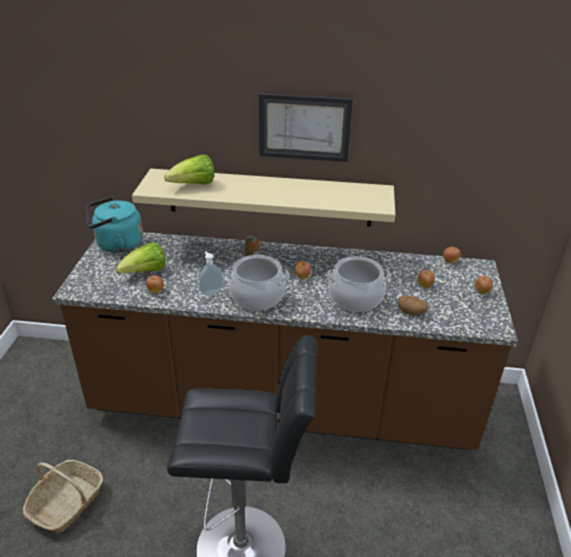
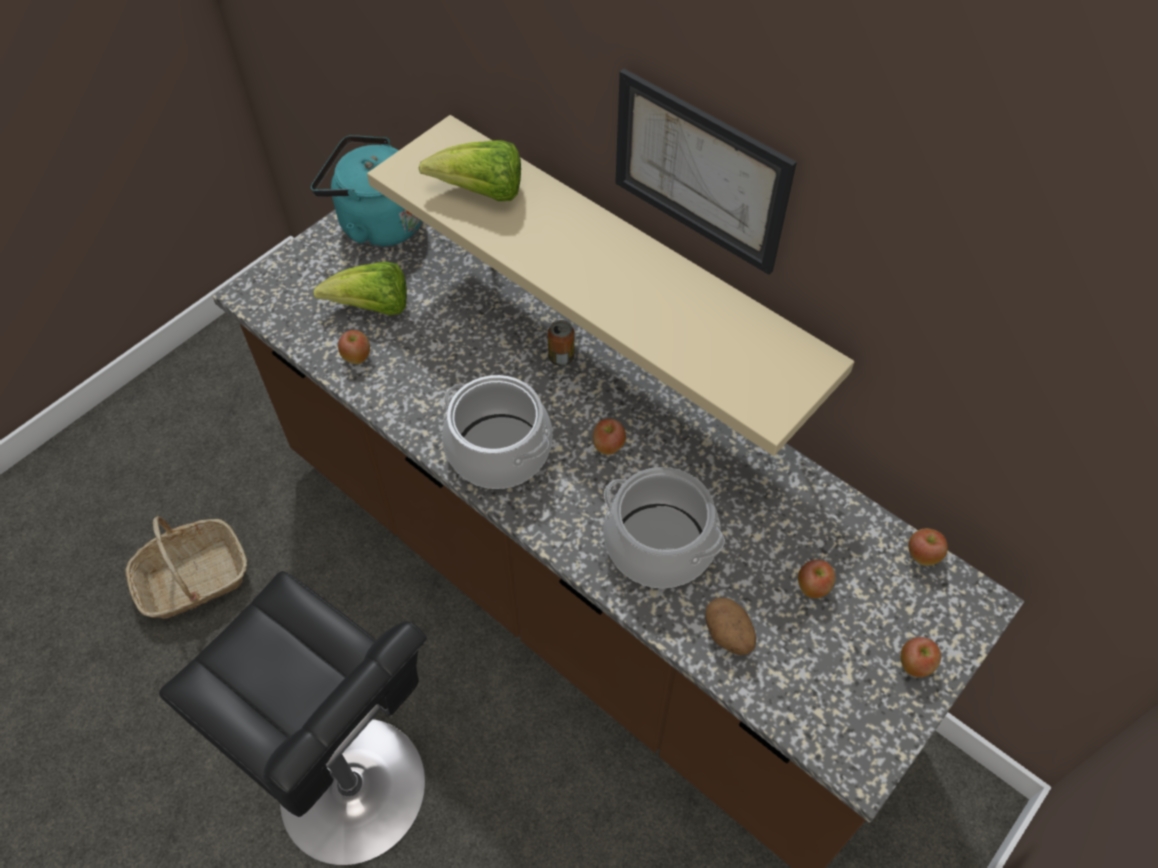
camera: 35 degrees right, 20 degrees up
soap dispenser [199,252,223,296] -> none

